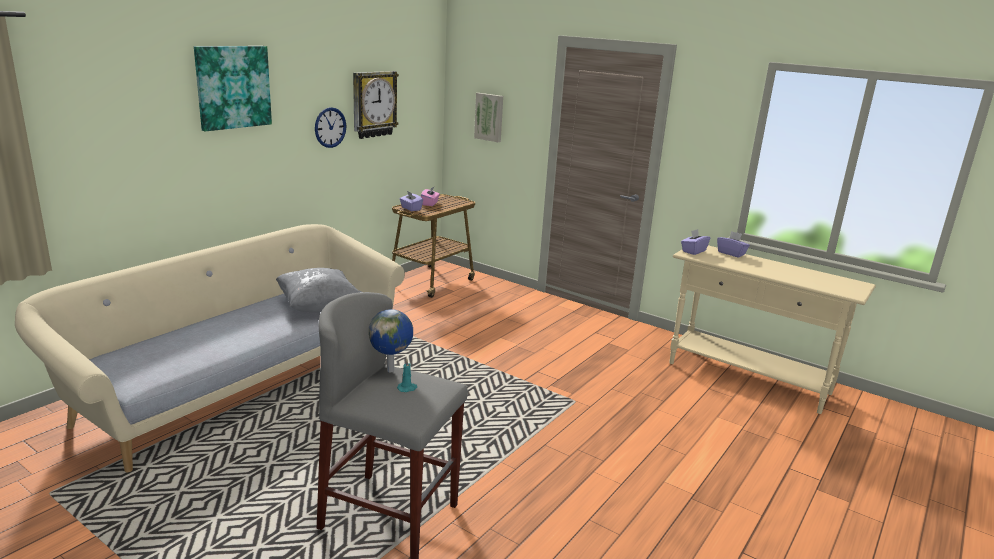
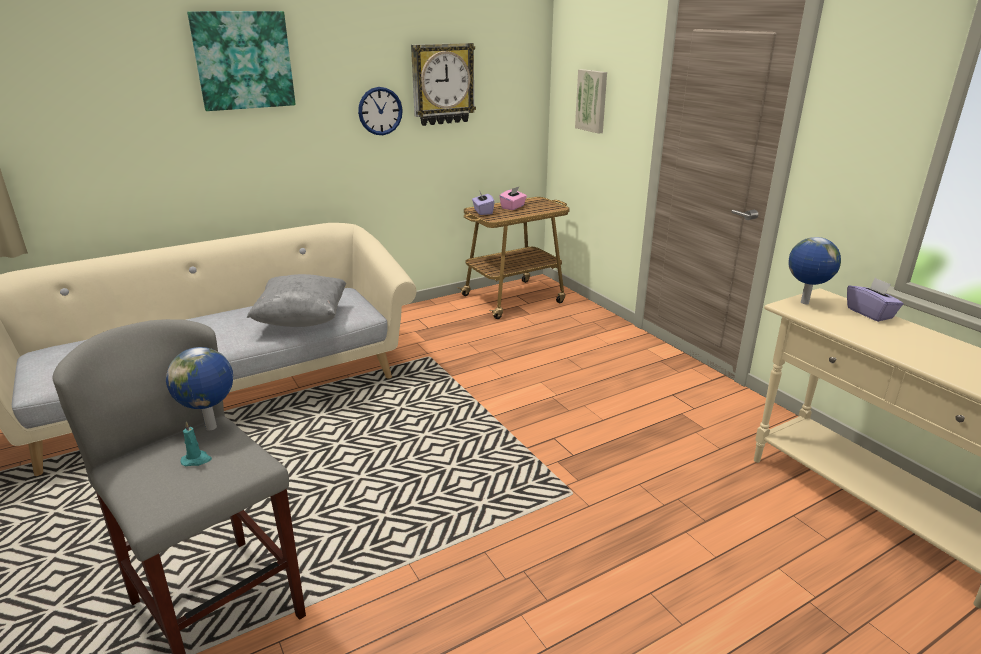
camera: 25 degrees right, 5 degrees up
purple tissue box [681,229,710,255] -> globe [788,237,841,304]

